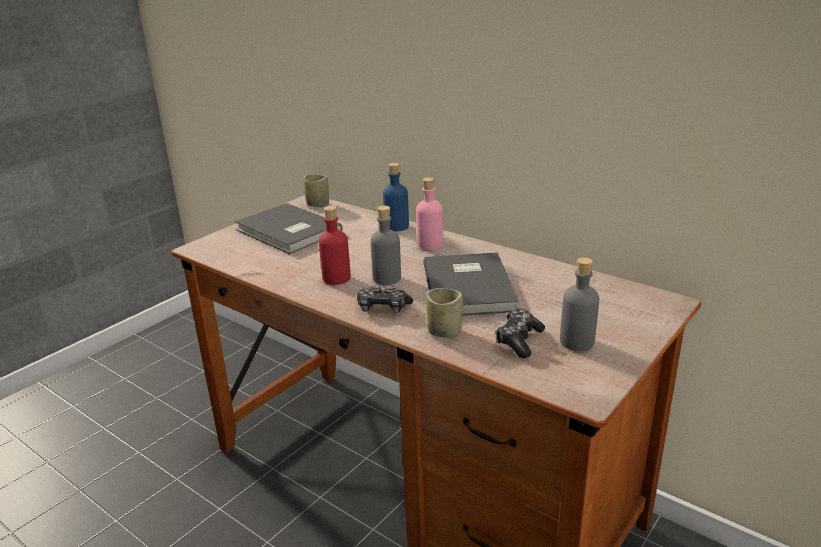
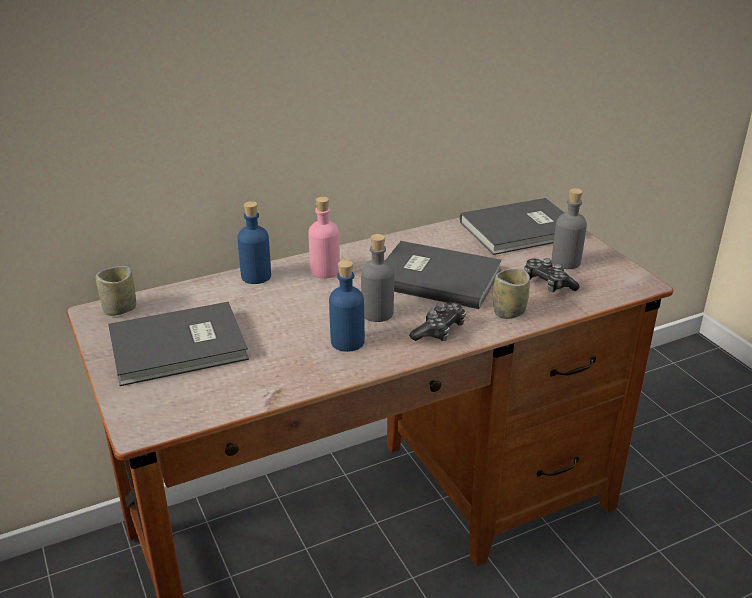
camera: 65 degrees left, 5 degrees up
red bottle [319,206,351,285] -> blue bottle [329,260,365,352]
none -> grey book [460,198,565,255]

